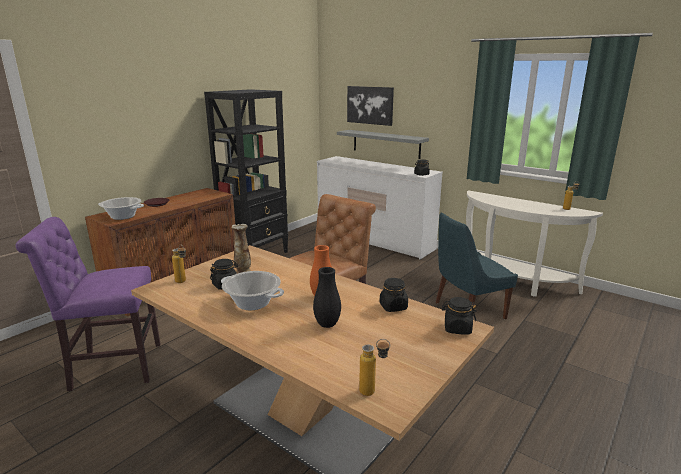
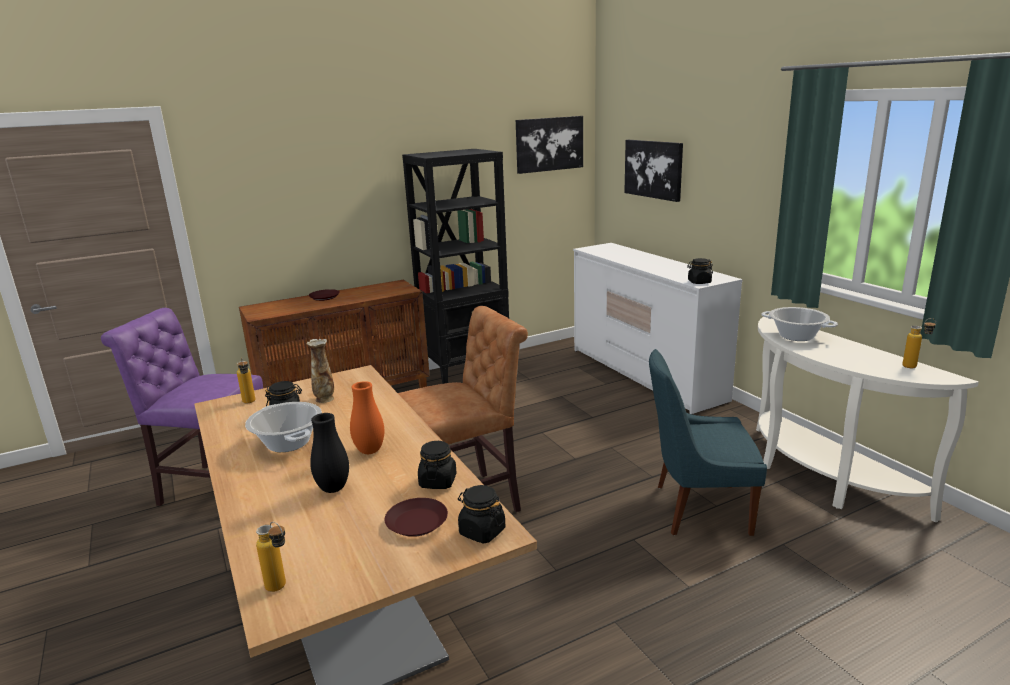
camera: 25 degrees right, 0 degrees up
cooking pot [98,197,144,220] -> cooking pot moved to [762,307,838,341]
grey shelf [337,130,429,159] -> none
none -> brown plate [385,498,448,537]
none -> picture [516,116,583,174]

